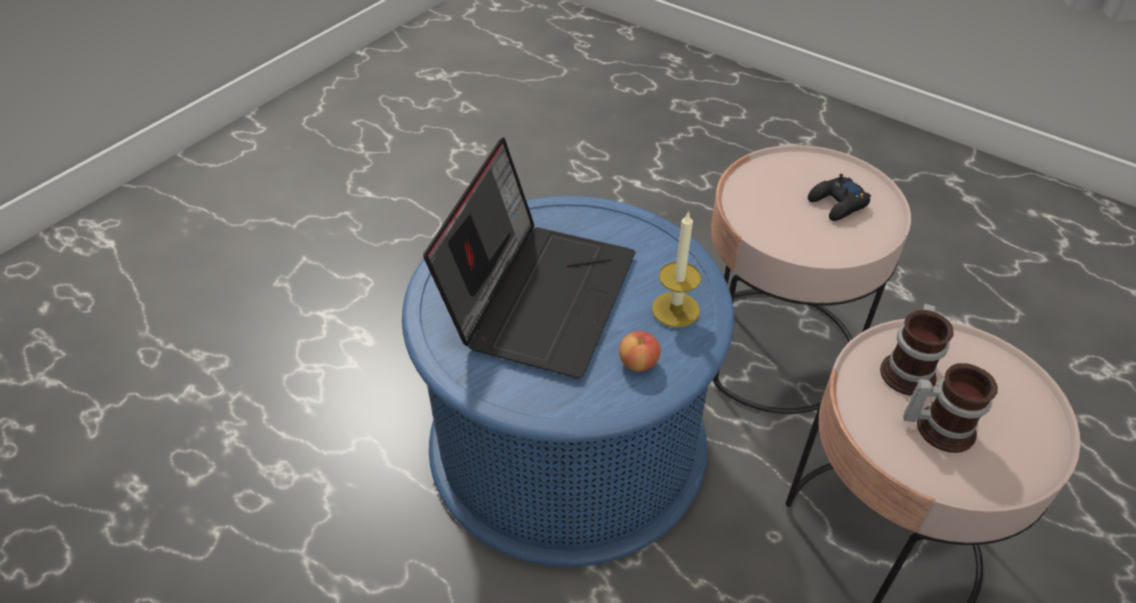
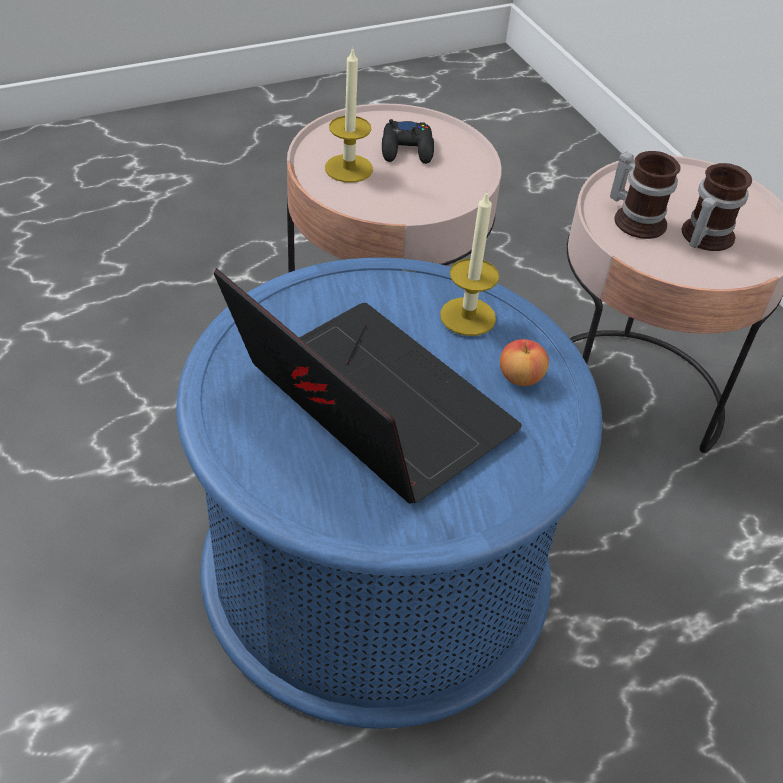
camera: 65 degrees left, 0 degrees up
none -> candle [325,48,373,183]

